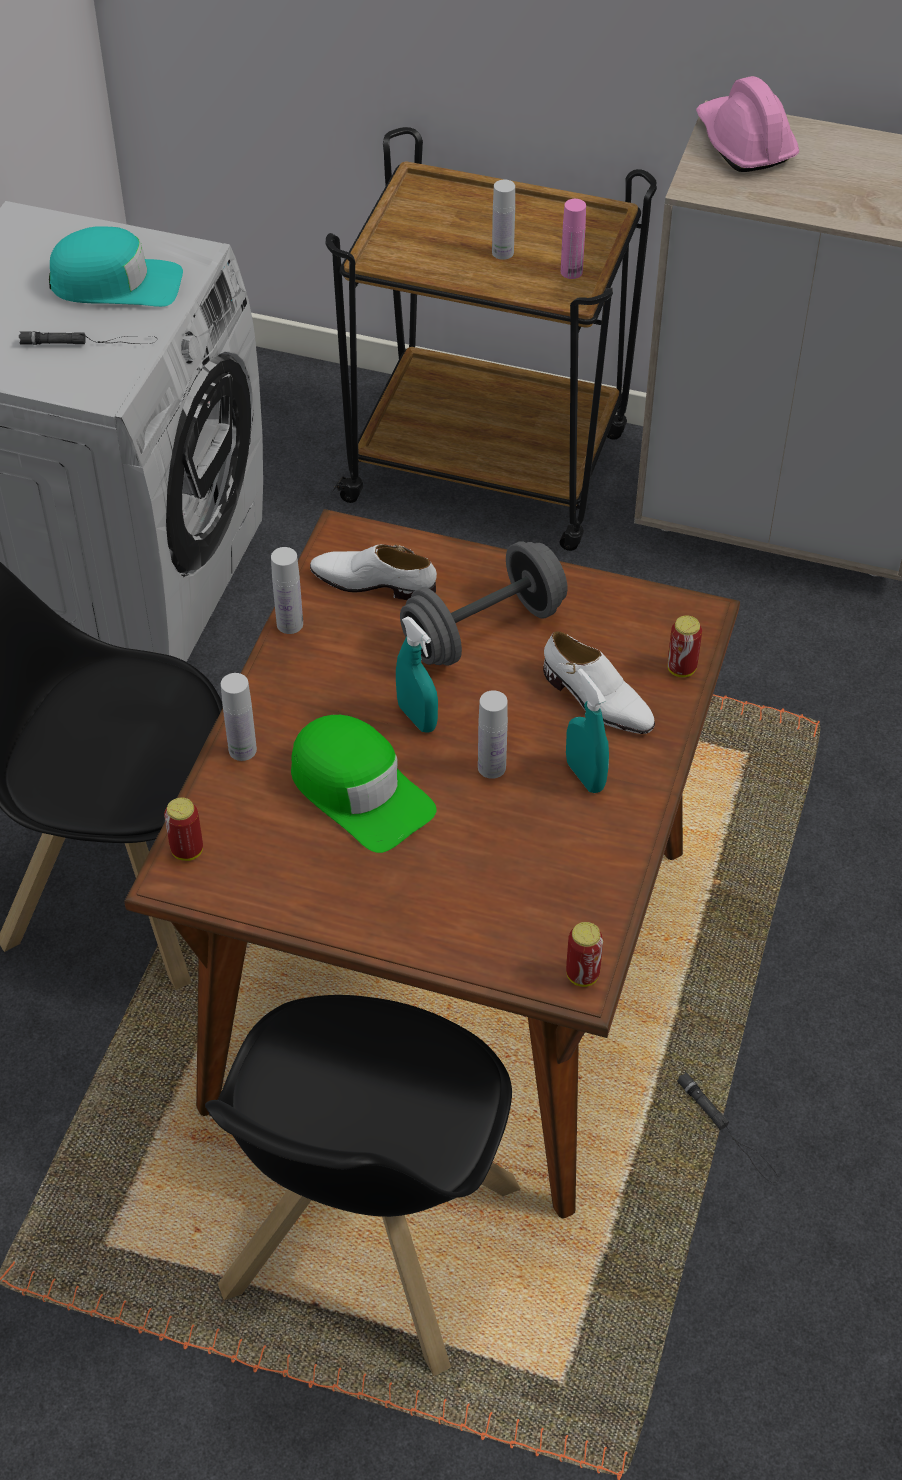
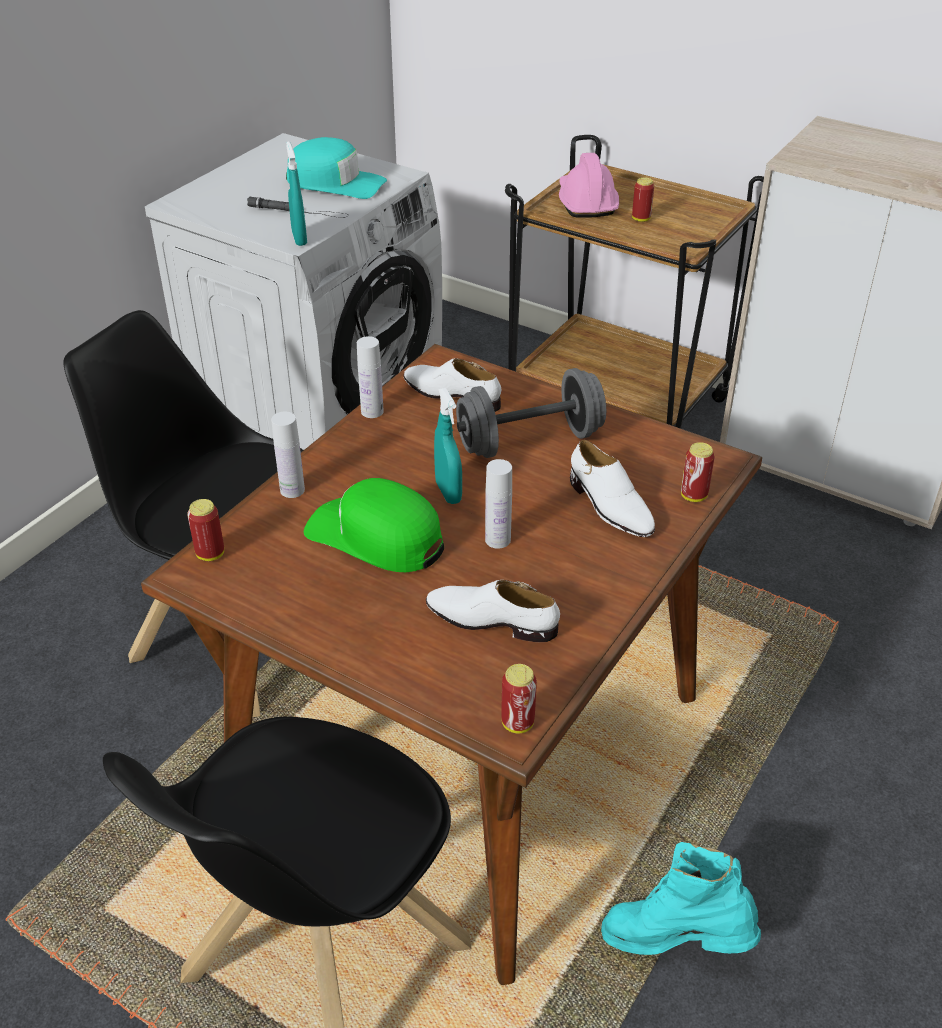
camera: 15 degrees right, 10 degrees down
green cap [291,715,437,853] -> green cap turned 150 degrees clockwise [304,478,444,572]
white bottle [492,180,515,260] -> can [632,178,654,222]
pink bottle [561,199,586,279] -> none
turquoise spray bottle [566,669,609,793] -> turquoise spray bottle moved to [286,142,307,246]
black flashlight [677,1072,778,1183] -> turquoise boot [601,842,761,955]
pink hard hat [696,76,799,172] -> pink hard hat moved to [559,153,619,218]
none -> white shoe [426,580,560,642]

